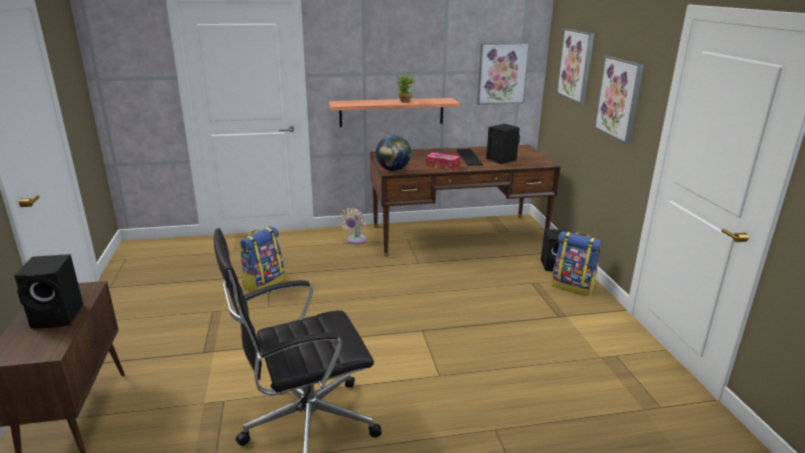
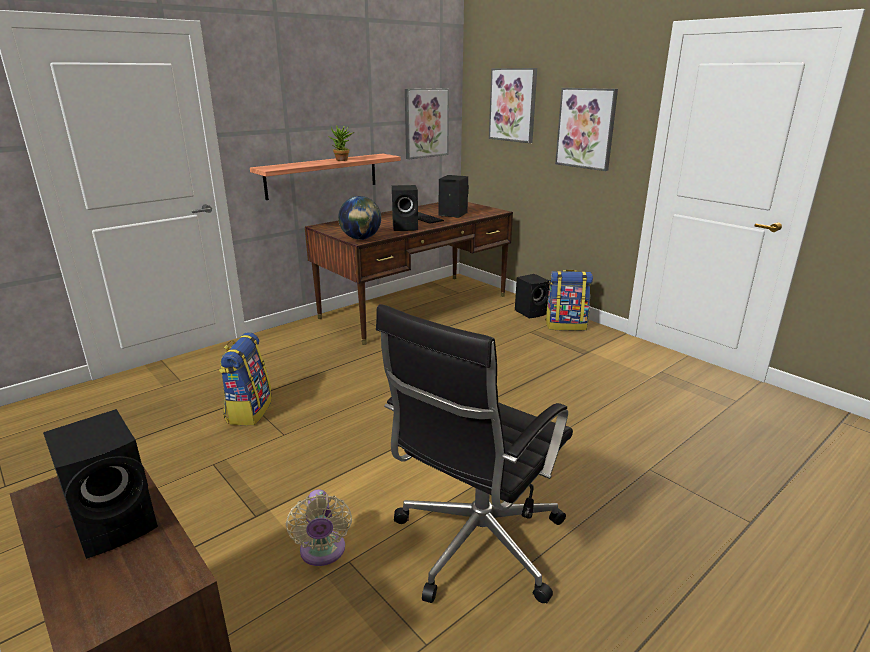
camera: 30 degrees left, 0 degrees up
beige fan [340,208,367,244] -> beige fan moved to [286,489,352,566]
tissue box [426,152,460,171] -> black speaker [392,185,418,231]

